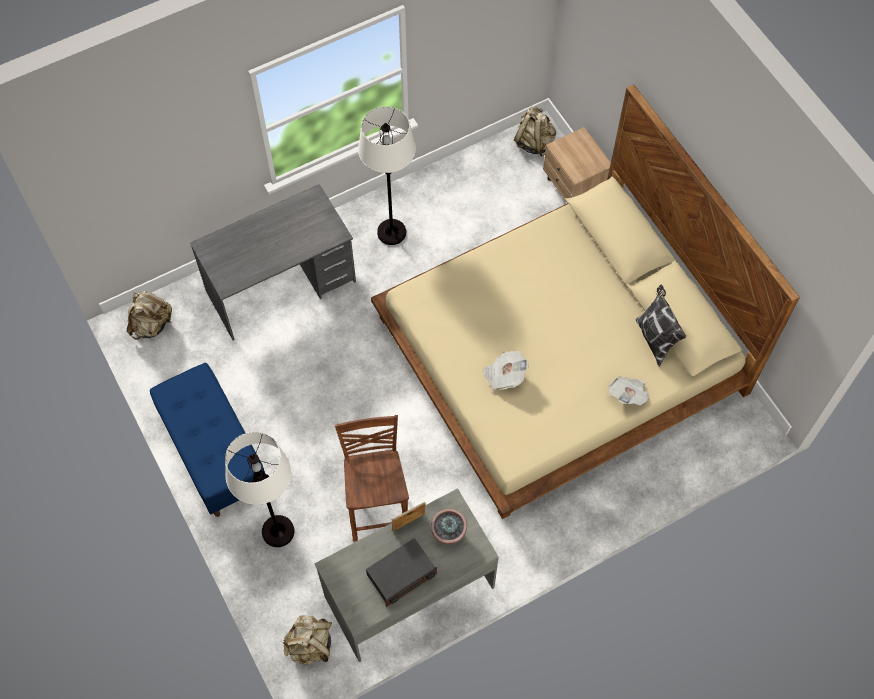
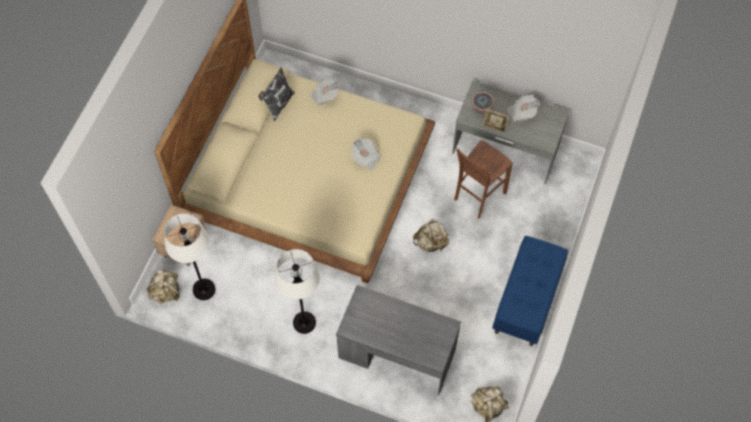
camera: 130 degrees left, 0 degrees up
white floor lamp [225,432,295,547] -> white floor lamp moved to [164,213,215,300]
beige backpack [283,615,332,665] -> beige backpack moved to [413,219,450,252]
radio [366,538,437,607] -> newspaper [507,95,540,122]

